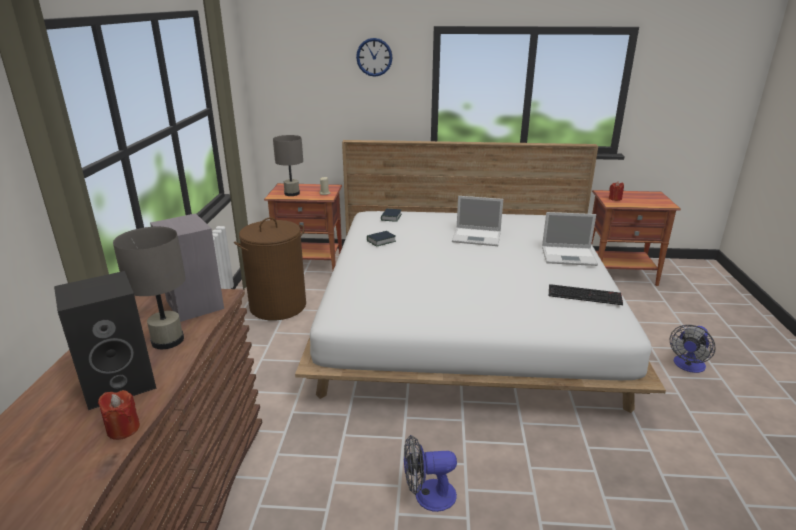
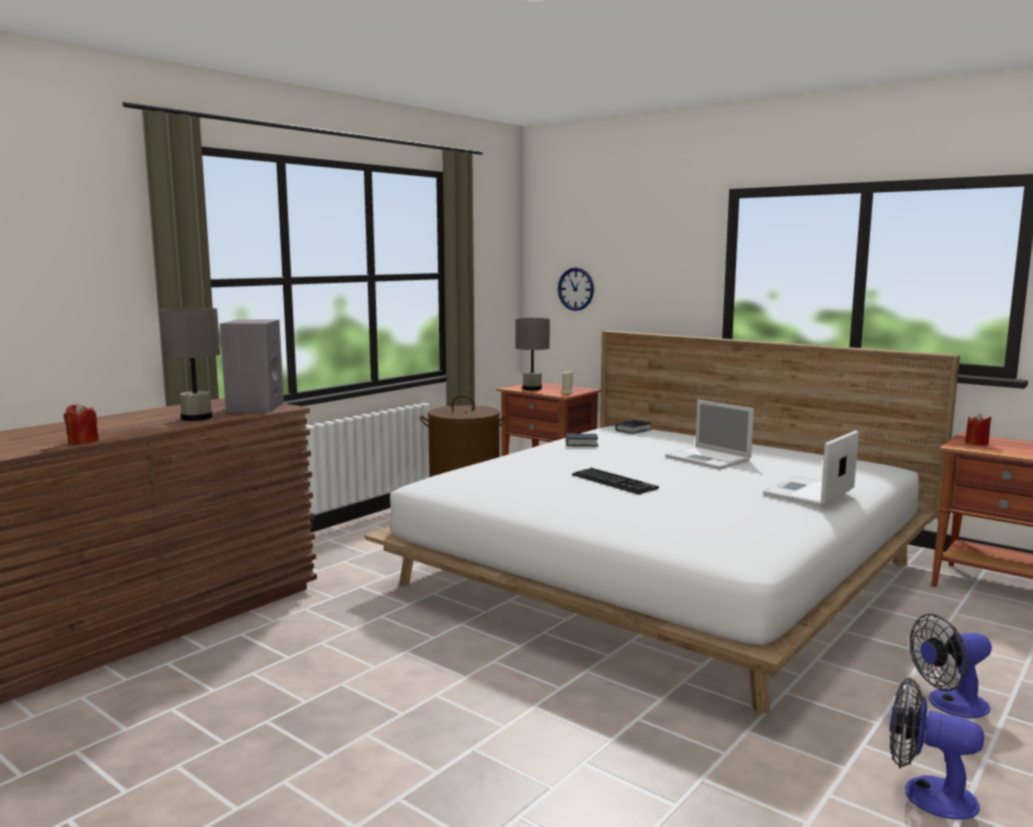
camera: 35 degrees right, 15 degrees down
black speaker [54,271,157,410] -> none
wall clock [356,38,393,77] -> wall clock moved to [558,268,594,311]
fan [404,435,457,512] -> fan moved to [889,678,984,820]
laptop [542,212,598,266] -> laptop turned 90 degrees clockwise [763,430,859,507]
keyboard [549,284,623,305] -> keyboard moved to [572,468,659,495]

